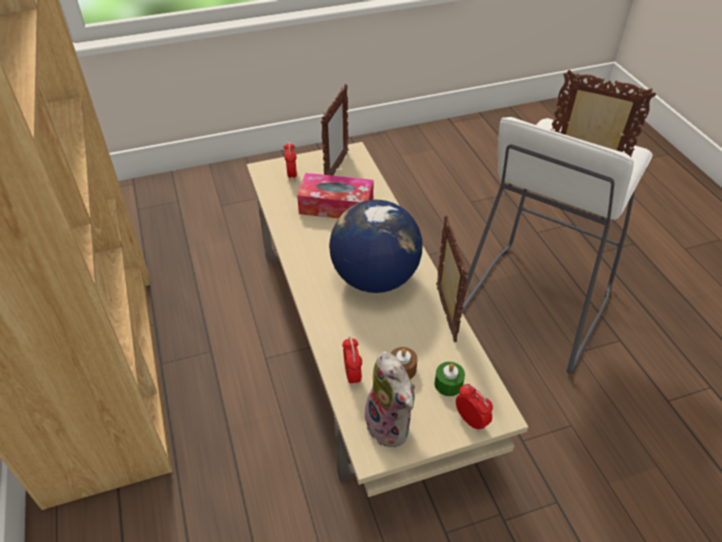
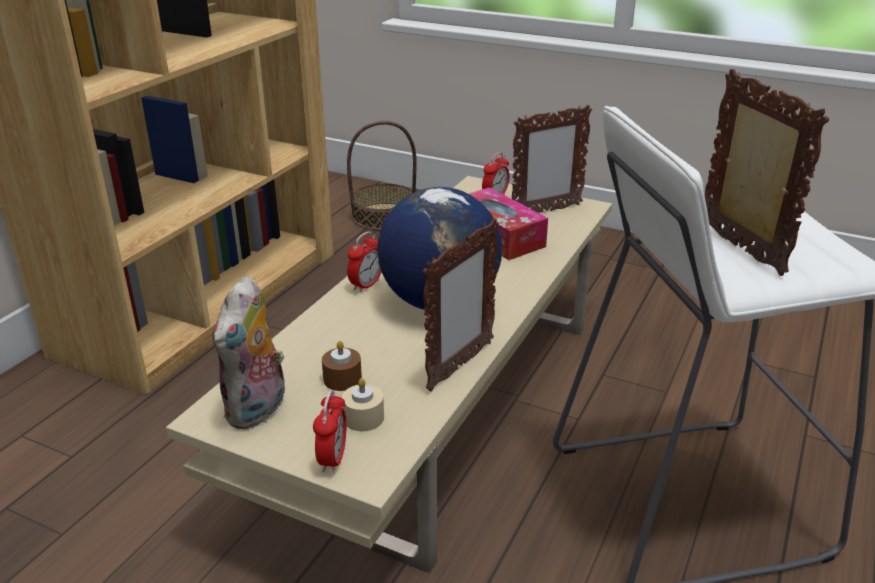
camera: 45 degrees right, 15 degrees down
alarm clock [342,336,362,386] -> alarm clock moved to [347,232,381,293]
green candle [435,362,465,396] -> beige candle [342,378,384,431]
none -> basket [347,121,417,231]

